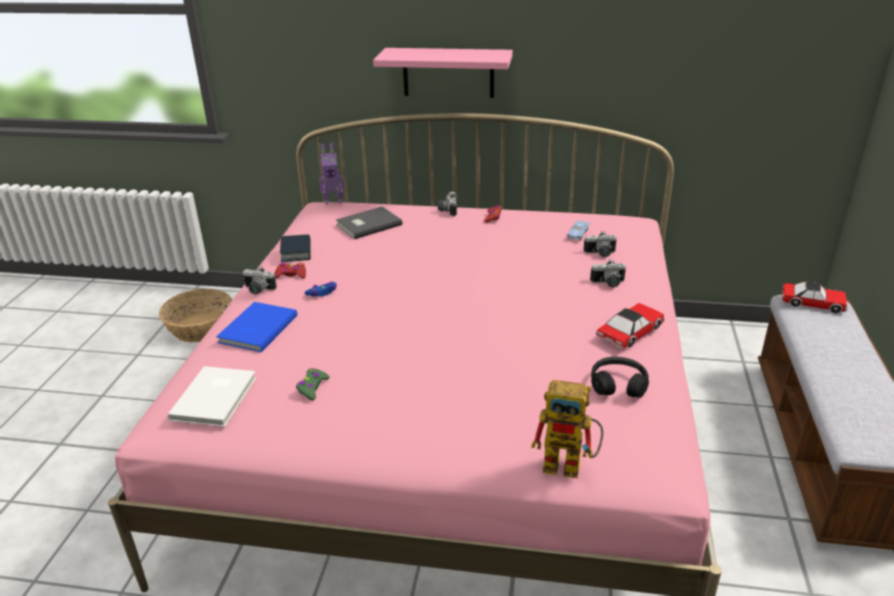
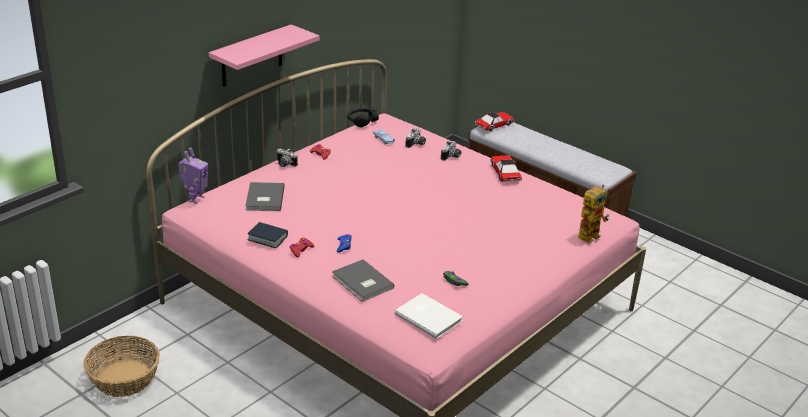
camera: 60 degrees left, 0 degrees up
blue book [216,302,298,352] -> grey book [332,259,394,302]
camera [243,266,277,294] -> none
black headphones [591,357,649,398] -> black headphones moved to [347,108,379,127]

